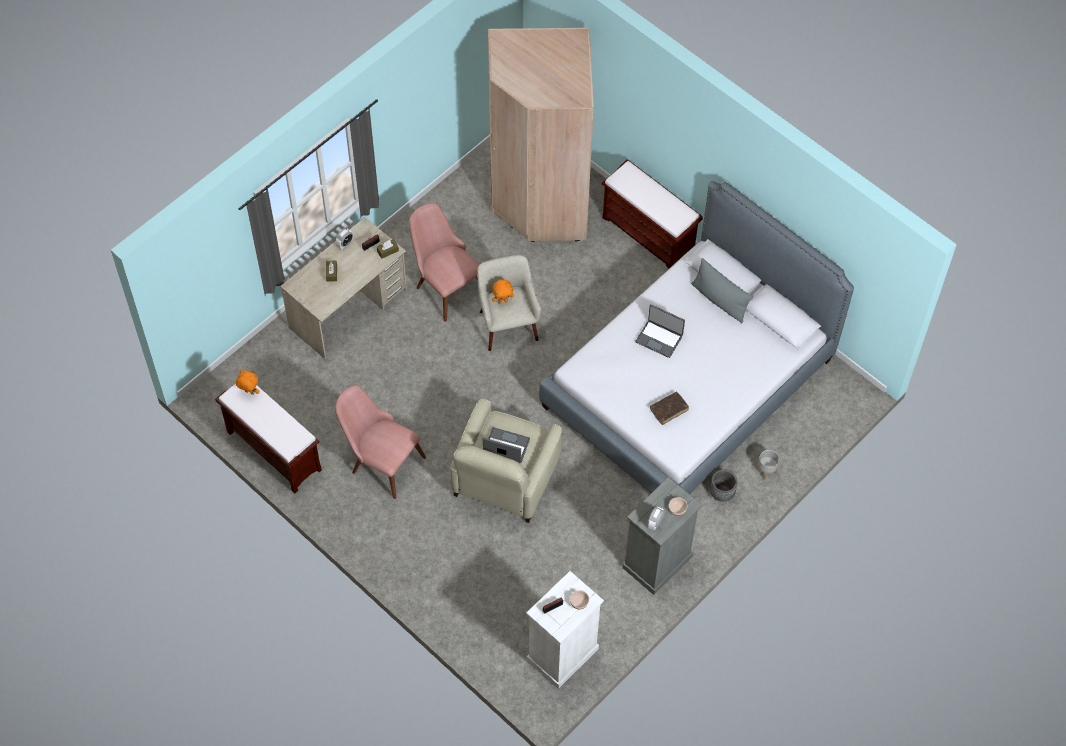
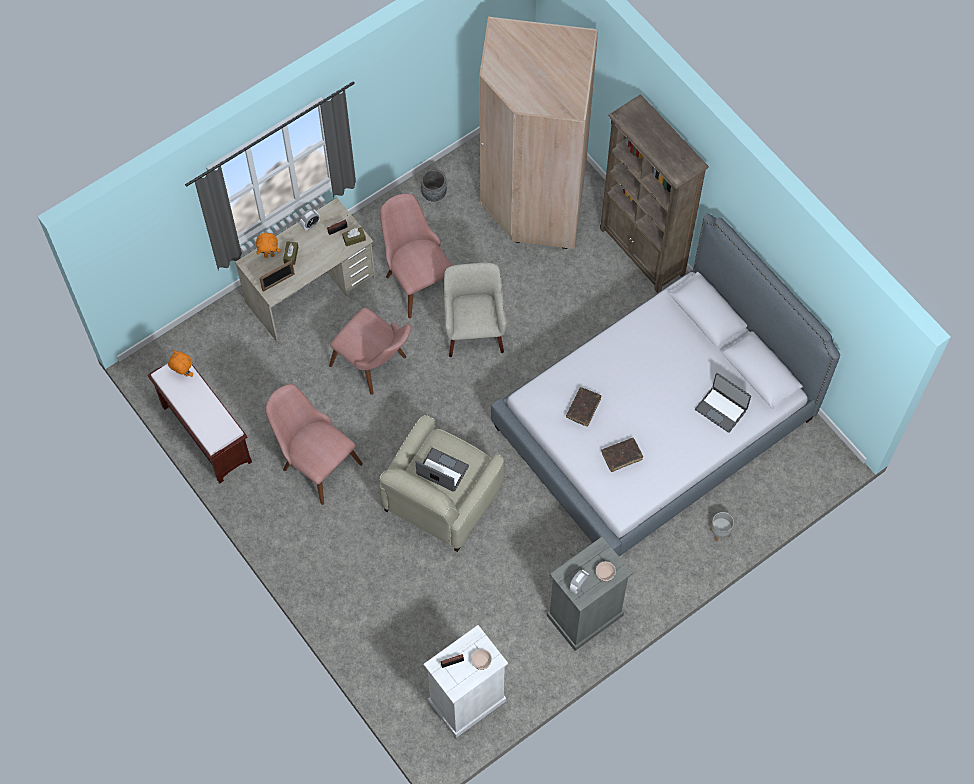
camera: 10 degrees right, 5 degrees up
orange plush toy [492,280,514,304] -> orange plush toy moved to [256,233,281,258]
brown bench [601,159,703,268] -> brown bookcase [600,94,709,293]
laptop [635,304,685,358] -> laptop moved to [695,373,751,433]
grey pillow [691,258,753,323] -> none
grey planter [710,470,738,502] -> grey planter moved to [421,169,447,202]
none -> picture frame [259,260,295,291]
none -> pink chair [329,308,411,395]
none -> brown book [566,387,601,427]

